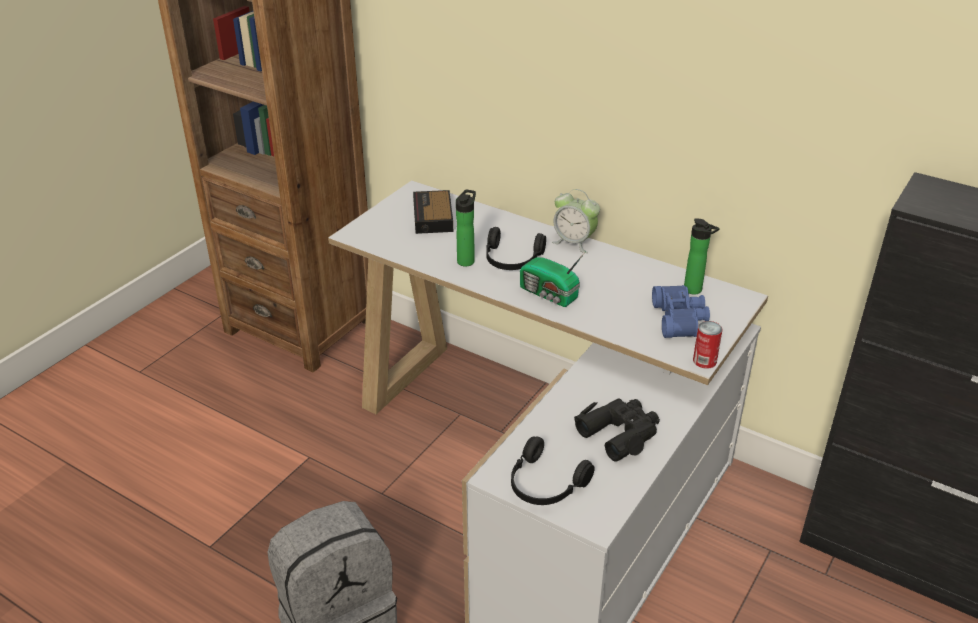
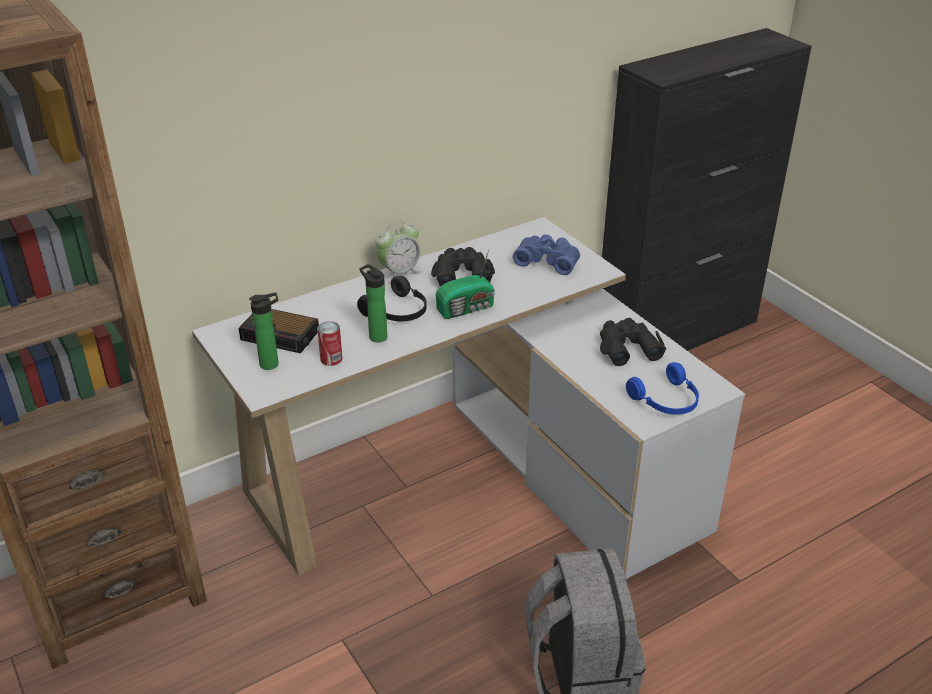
camera: 65 degrees left, 0 degrees up
black headphones [511,436,595,505] -> blue headphones [626,362,699,415]
bottle [684,218,719,294] -> bottle moved to [249,292,279,370]
can [693,321,722,369] -> can moved to [317,321,342,366]
none -> black binoculars [431,247,495,286]

